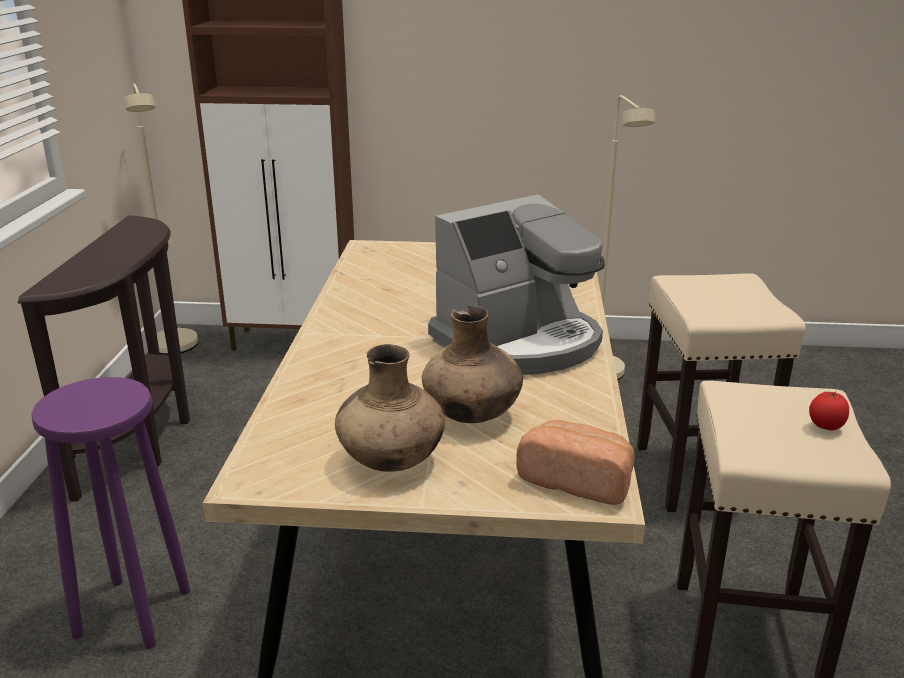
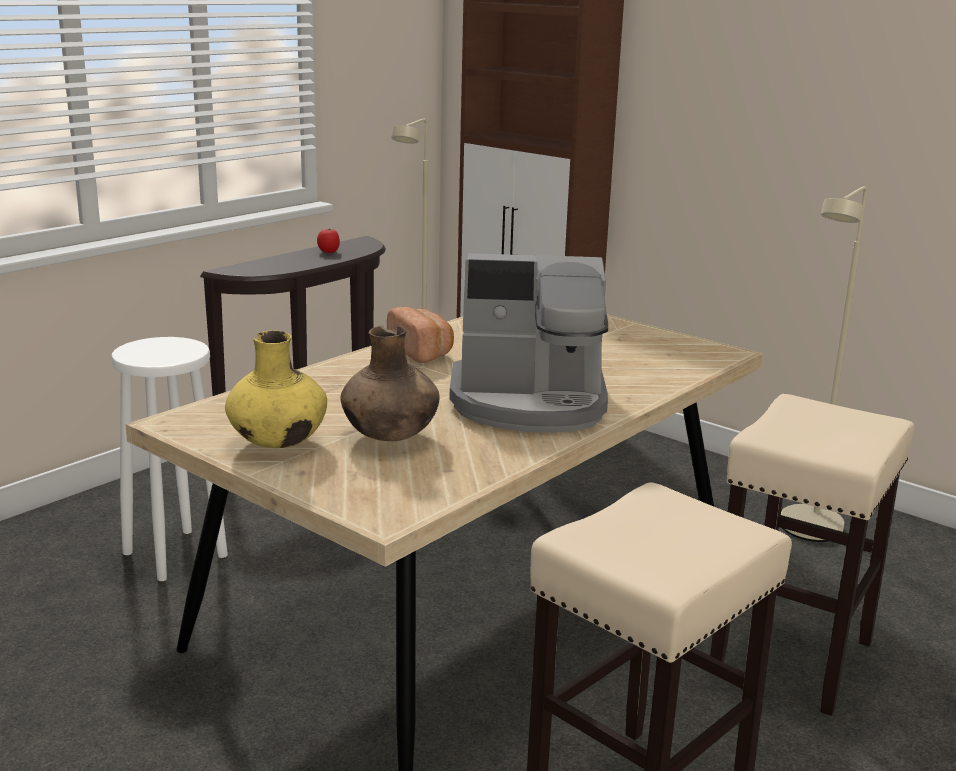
camera: 35 degrees right, 5 degrees down
purple stool [31,377,190,649] -> white stool [111,337,228,581]
brown vase [335,344,445,472] -> yellow vase [225,330,327,448]
bread [516,420,634,505] -> bread moved to [387,307,454,363]
tomato [809,391,849,430] -> tomato moved to [317,229,340,253]

